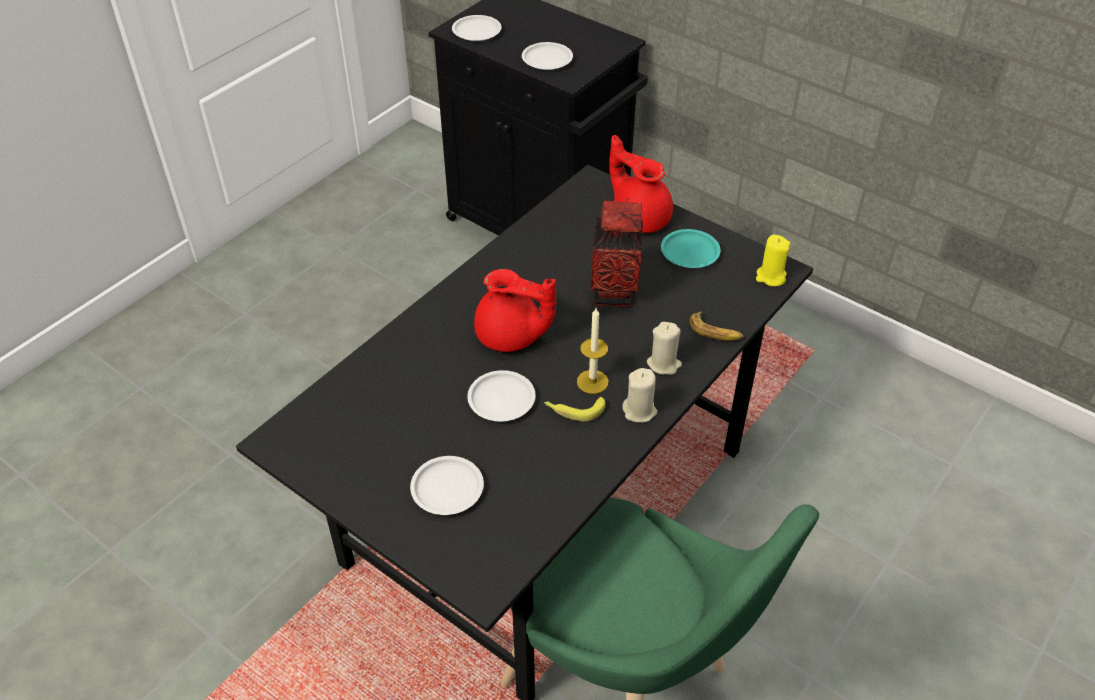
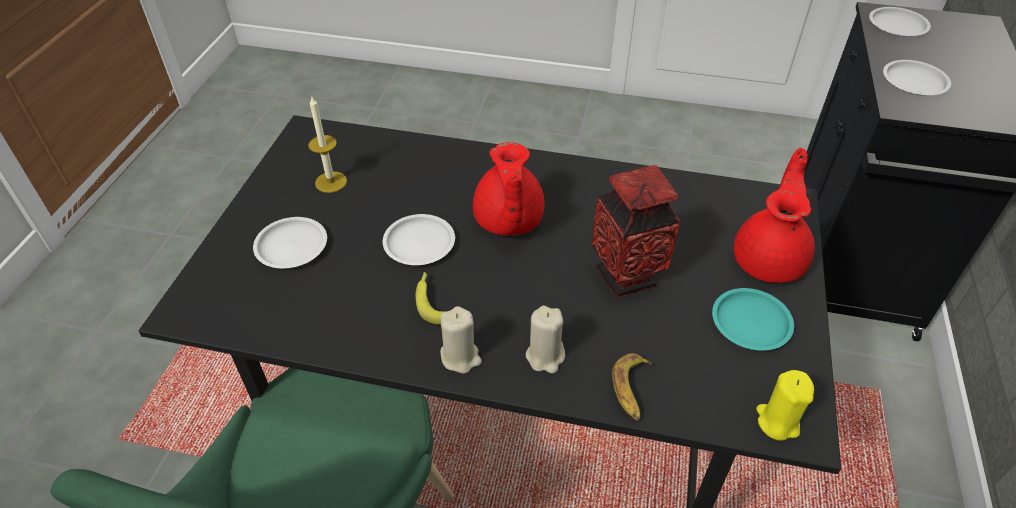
camera: 65 degrees right, 0 degrees up
candle [577,308,609,394] -> candle moved to [308,95,347,193]

